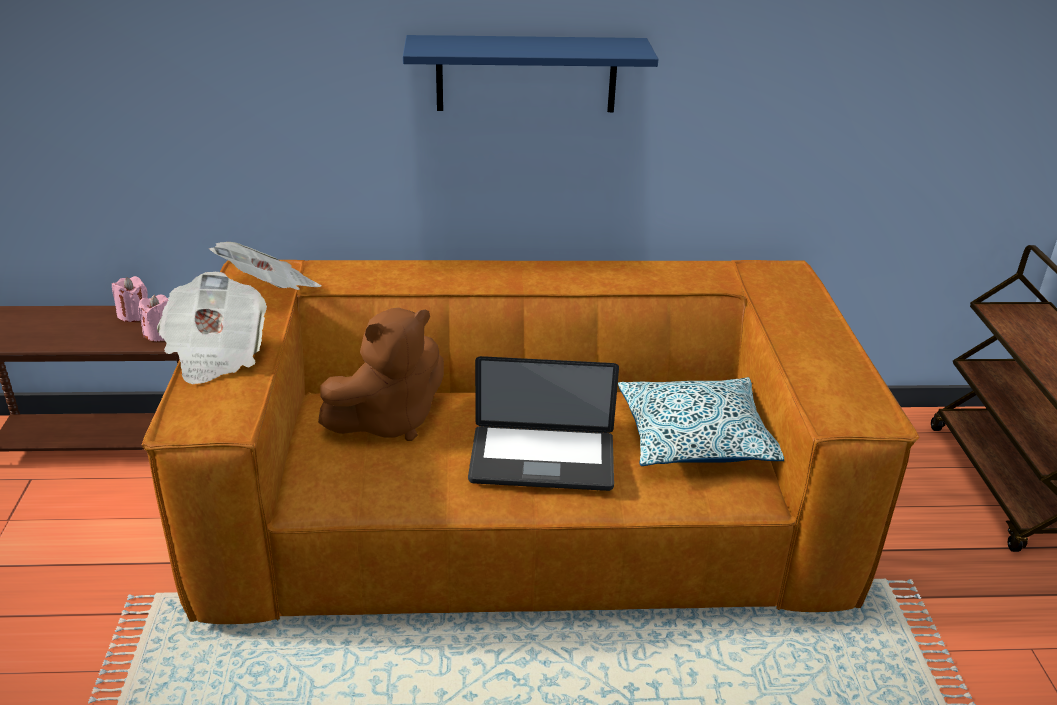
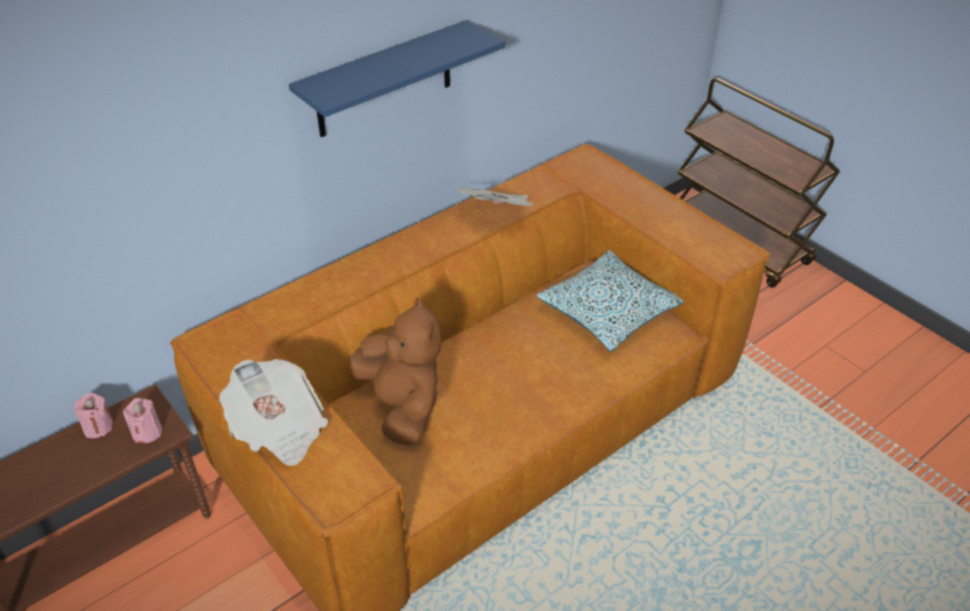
camera: 35 degrees left, 10 degrees up
newspaper [209,242,322,290] -> newspaper moved to [458,188,534,207]
brown plush toy [318,308,444,441] -> brown plush toy turned 45 degrees counterclockwise [349,297,442,445]
laptop [468,356,619,491] -> none

